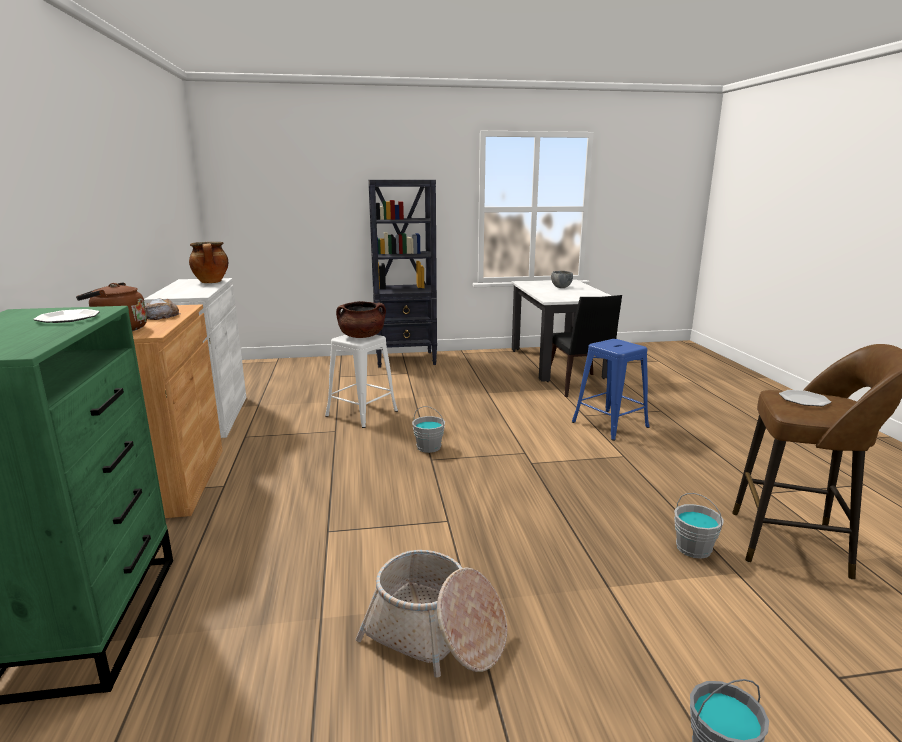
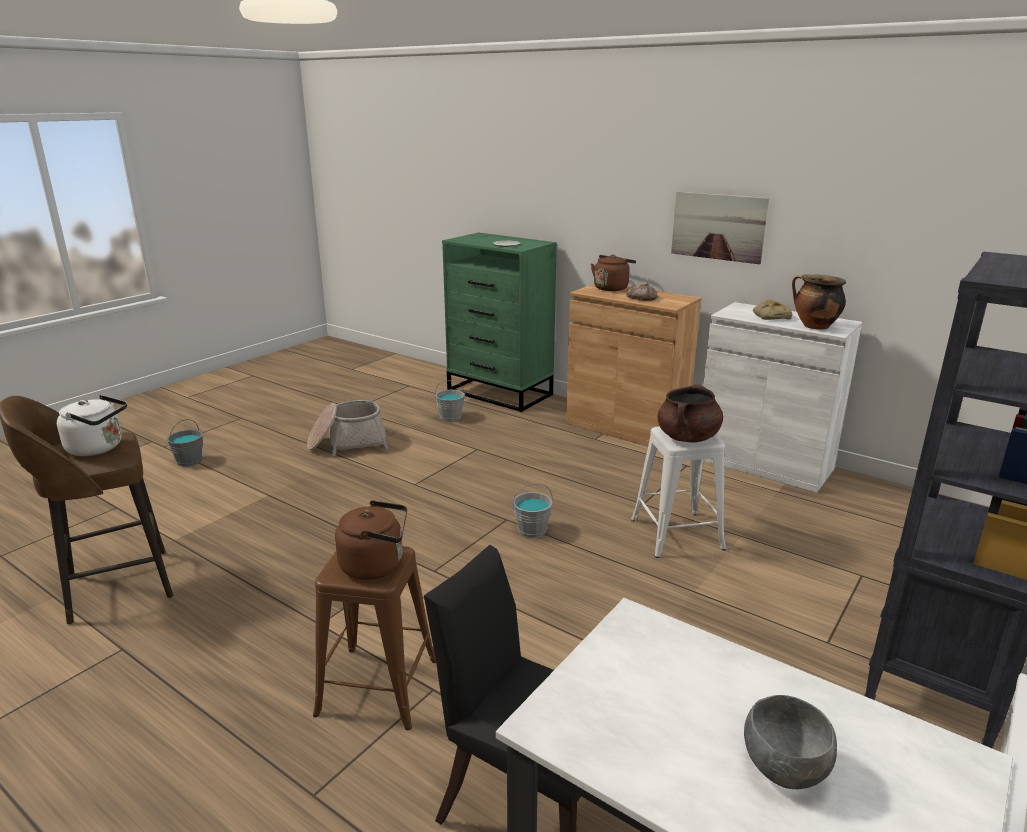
camera: 135 degrees right, 5 degrees up
blue stool [572,339,650,441] -> brown stool [313,546,436,730]
grey bucket [674,493,724,559] -> grey bucket moved to [435,380,465,421]
plate [779,390,831,406] -> white kettle [57,395,127,456]
none -> brown kettle [335,500,407,580]
none -> picture [671,191,769,264]
none -> bread [753,299,792,320]

